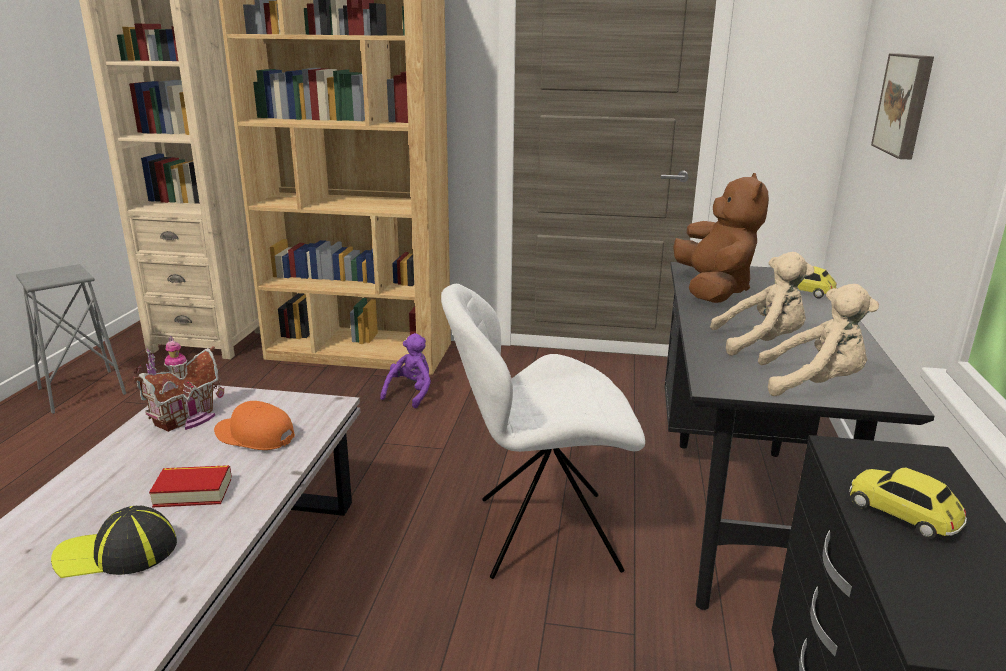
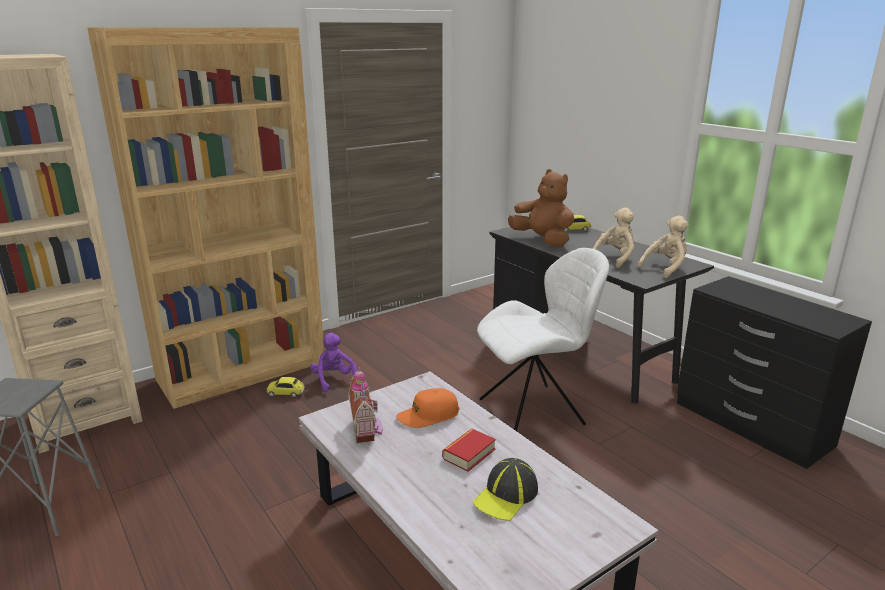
camera: 45 degrees left, 0 degrees up
white chair [441,284,645,579] -> white chair turned 150 degrees counterclockwise [477,248,609,431]
toy car [849,468,967,539] -> toy car moved to [267,377,305,398]
picture [871,53,934,160] -> none

